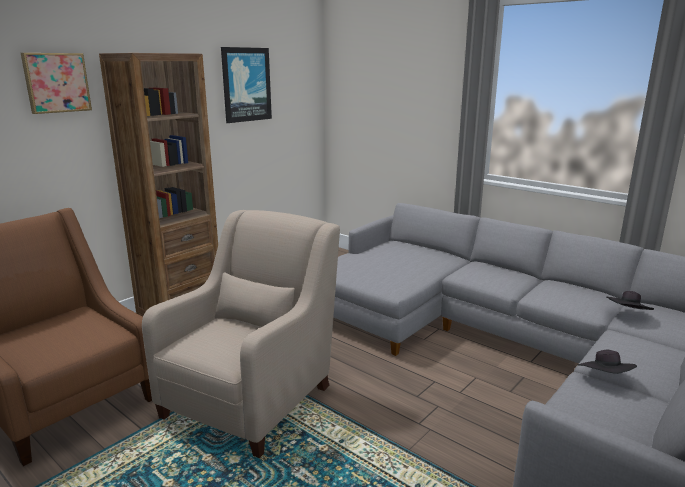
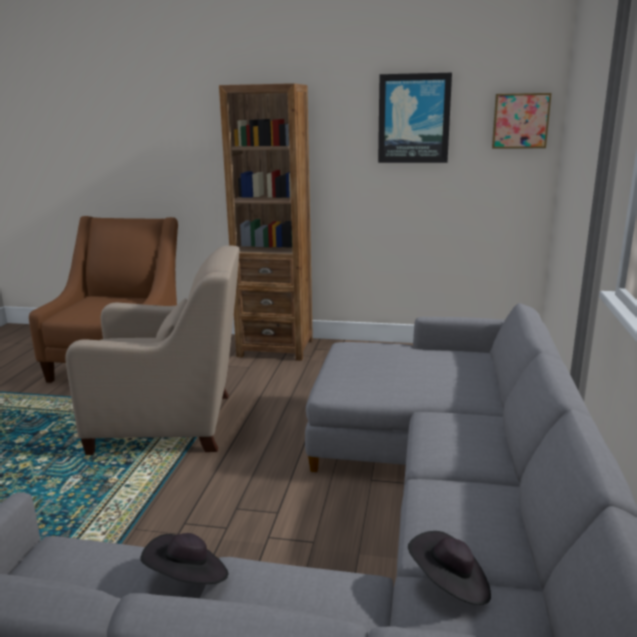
camera: 60 degrees right, 0 degrees up
picture [21,53,92,114] -> picture moved to [492,93,552,149]

